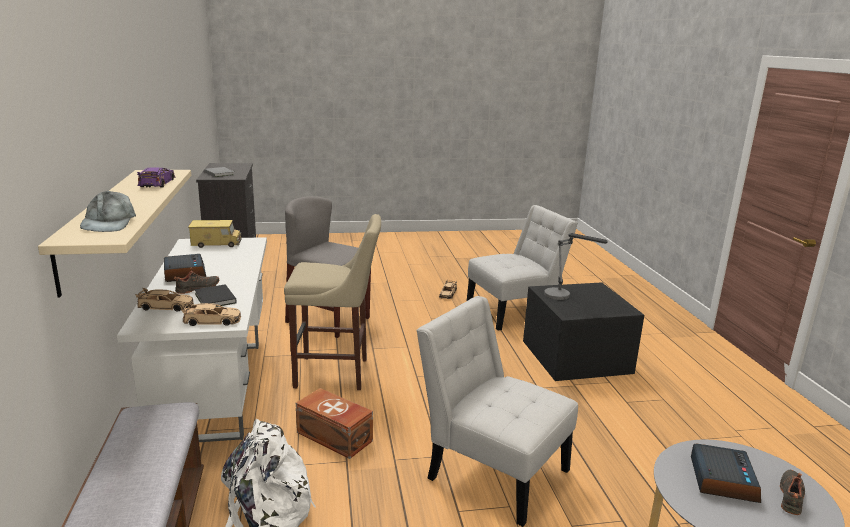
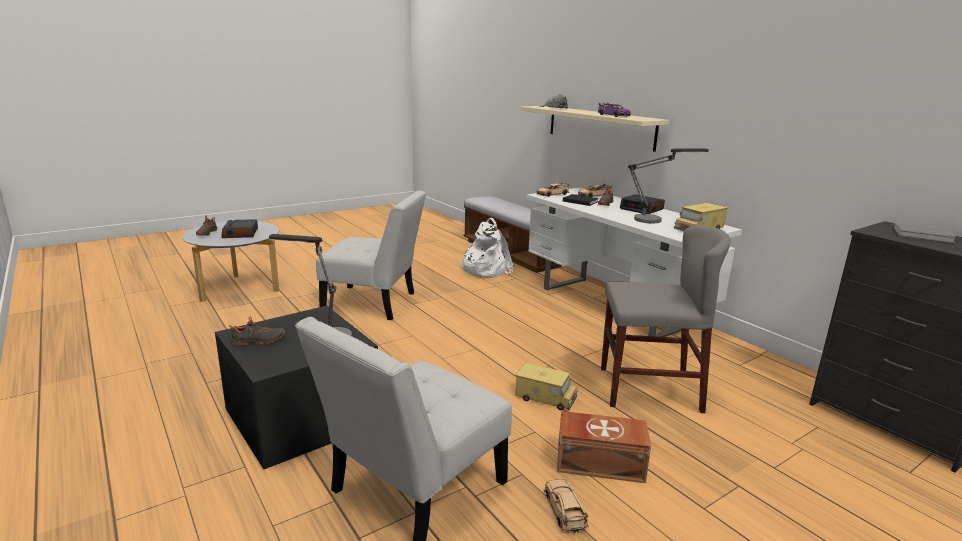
camera: 155 degrees right, 0 degrees up
beige stool [284,214,381,390] -> none
brown storage box [296,388,373,459] -> brown storage box moved to [557,411,651,483]
none -> black shoe [229,316,285,346]
none -> toy truck [515,362,578,410]
none -> table lamp [628,148,709,223]

